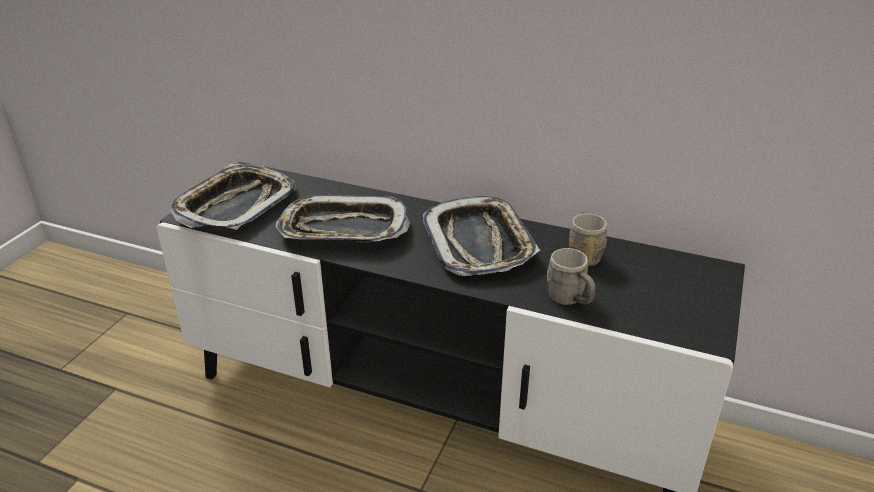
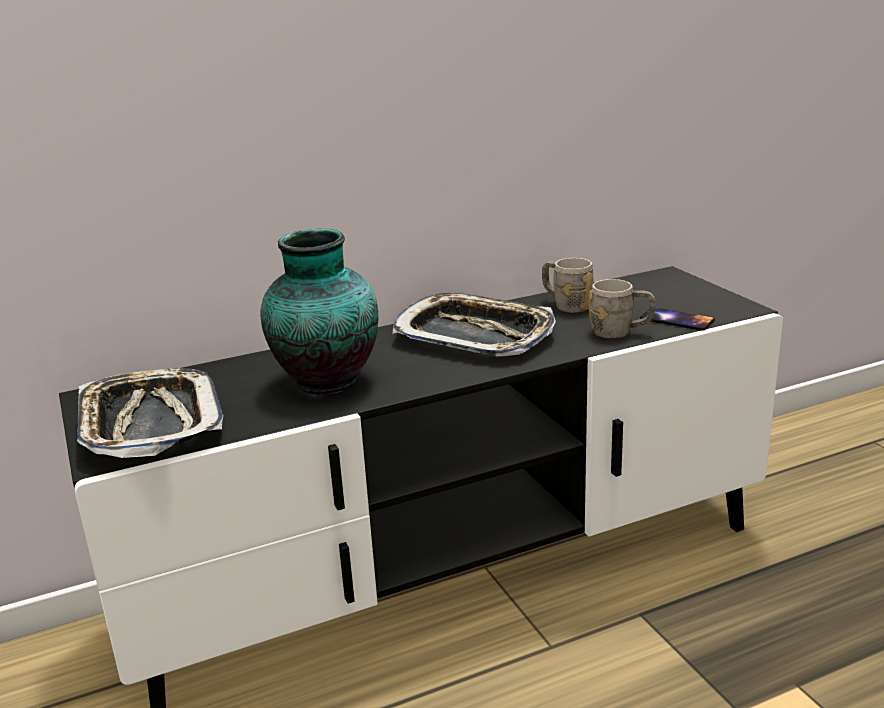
camera: 45 degrees left, 10 degrees down
tray [276,195,410,242] -> vase [260,228,378,394]
none -> phone [640,308,715,331]

